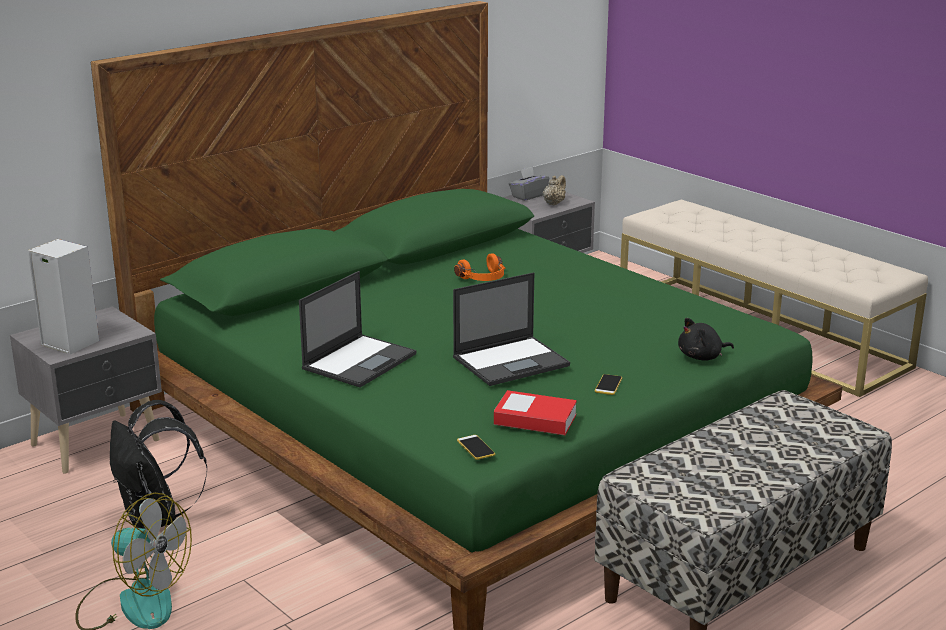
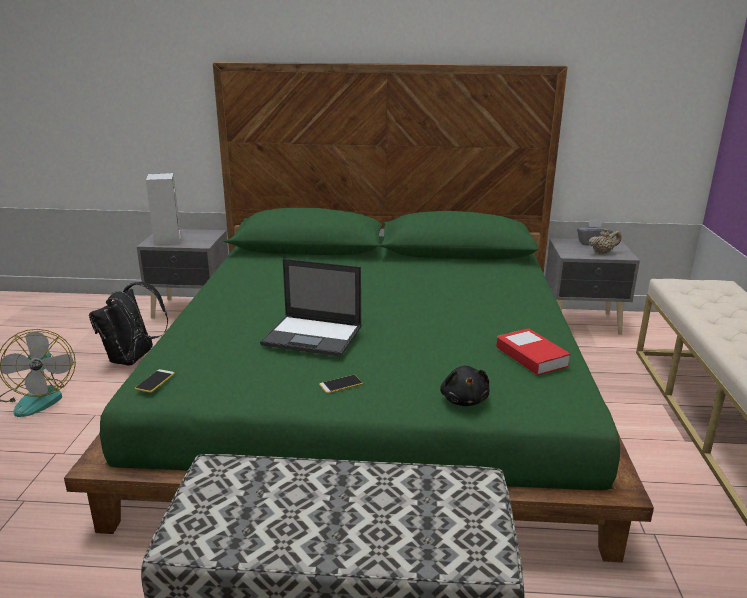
camera: 45 degrees right, 0 degrees up
laptop [299,271,416,387] -> none
orange headphones [454,253,505,281] -> none
book [494,390,577,435] -> book moved to [496,328,571,376]
black plush toy [678,318,734,360] -> black plush toy turned 120 degrees counterclockwise [440,366,489,406]

